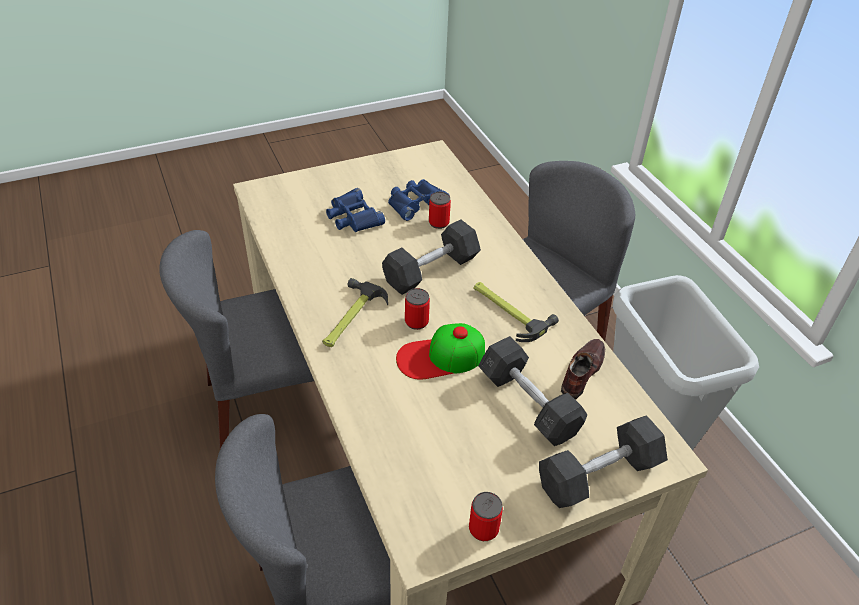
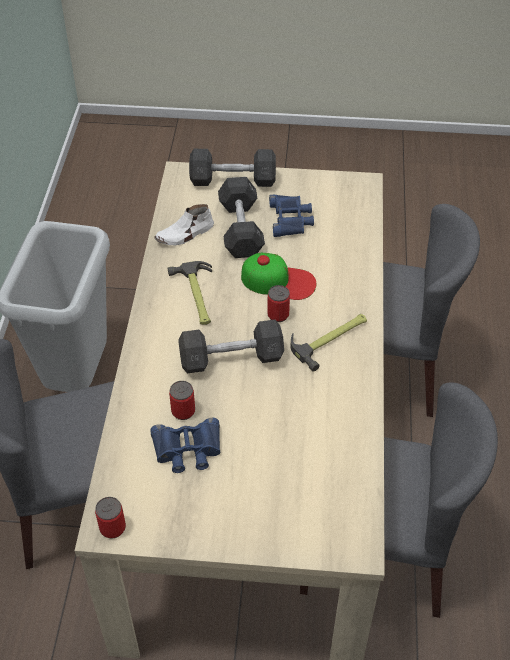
camera: 150 degrees left, 5 degrees up
blue binoculars [326,188,385,232] -> blue binoculars moved to [269,195,314,237]
can [469,492,503,541] -> can moved to [95,497,126,539]
brown shoe [561,339,605,399] -> white shoe [154,204,214,245]

